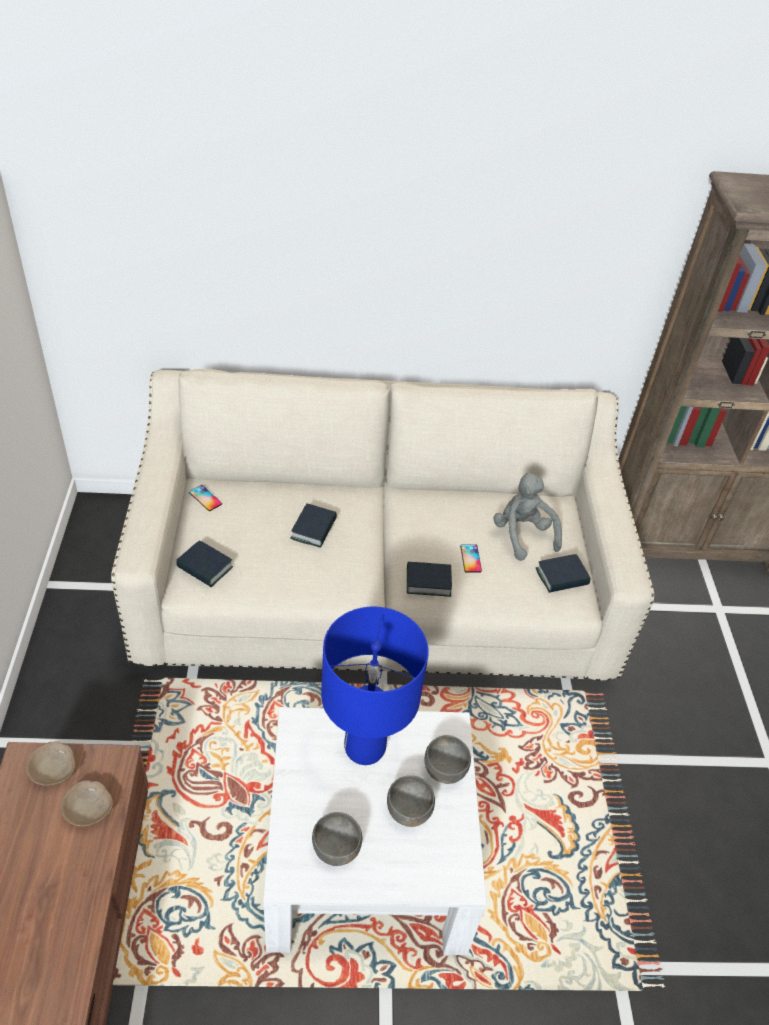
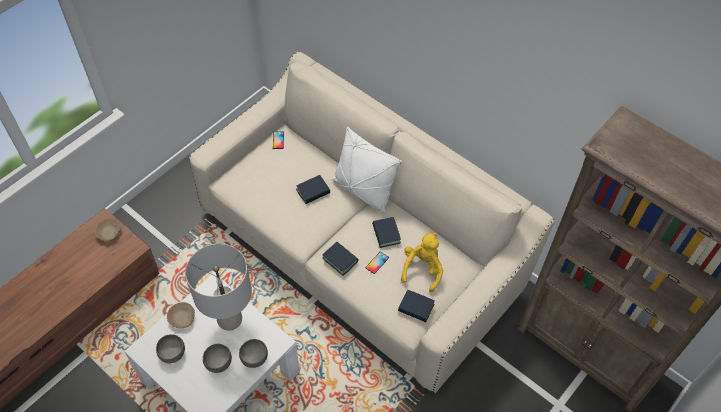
camera: 45 degrees right, 10 degrees up
beige bowl [61,780,113,827] -> beige bowl moved to [167,302,195,328]
book [176,540,233,587] -> book moved to [372,217,401,248]
blue table lamp [321,607,429,765] -> grey table lamp [185,244,252,331]
grey plush toy [493,472,562,561] -> yellow plush toy [401,233,443,292]
none -> white pillow [332,126,402,214]

